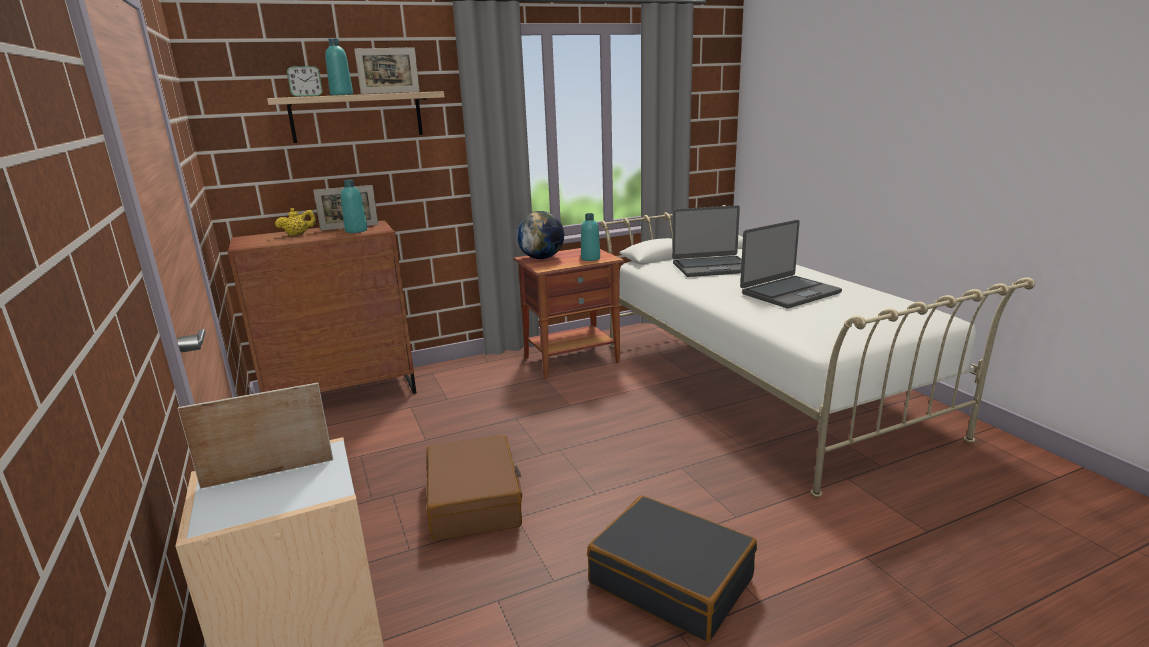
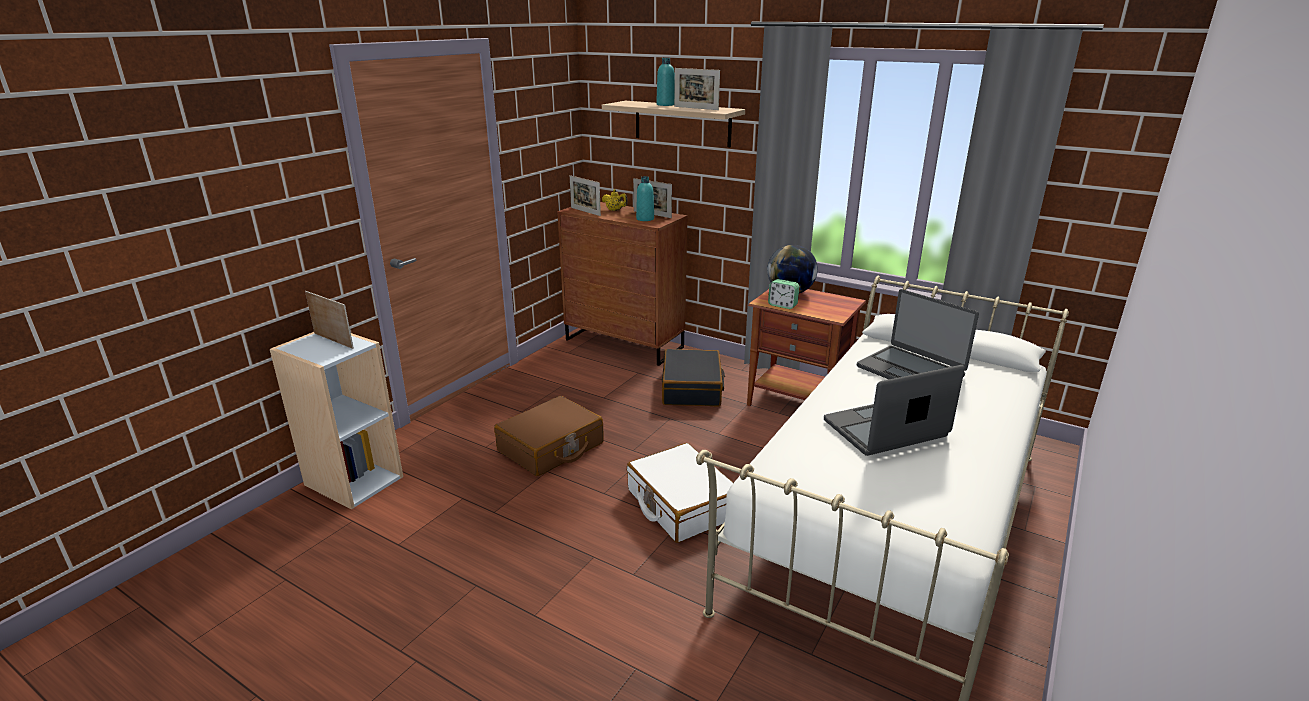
camera: 55 degrees right, 5 degrees up
alarm clock [287,66,322,97] -> alarm clock moved to [768,279,799,309]
turquoise bottle [581,213,600,261] -> none
black suitcase [587,495,757,642] -> black suitcase moved to [662,349,725,406]
laptop [740,220,842,308] -> laptop turned 135 degrees clockwise [824,365,965,456]
none -> picture frame [570,175,601,216]
none -> white suitcase [627,443,733,543]

